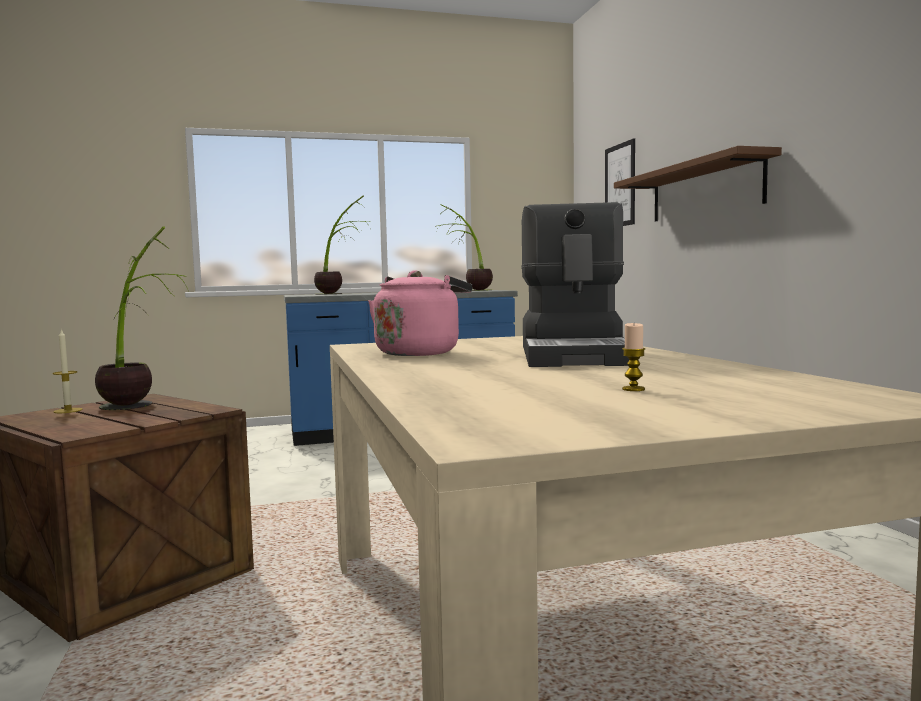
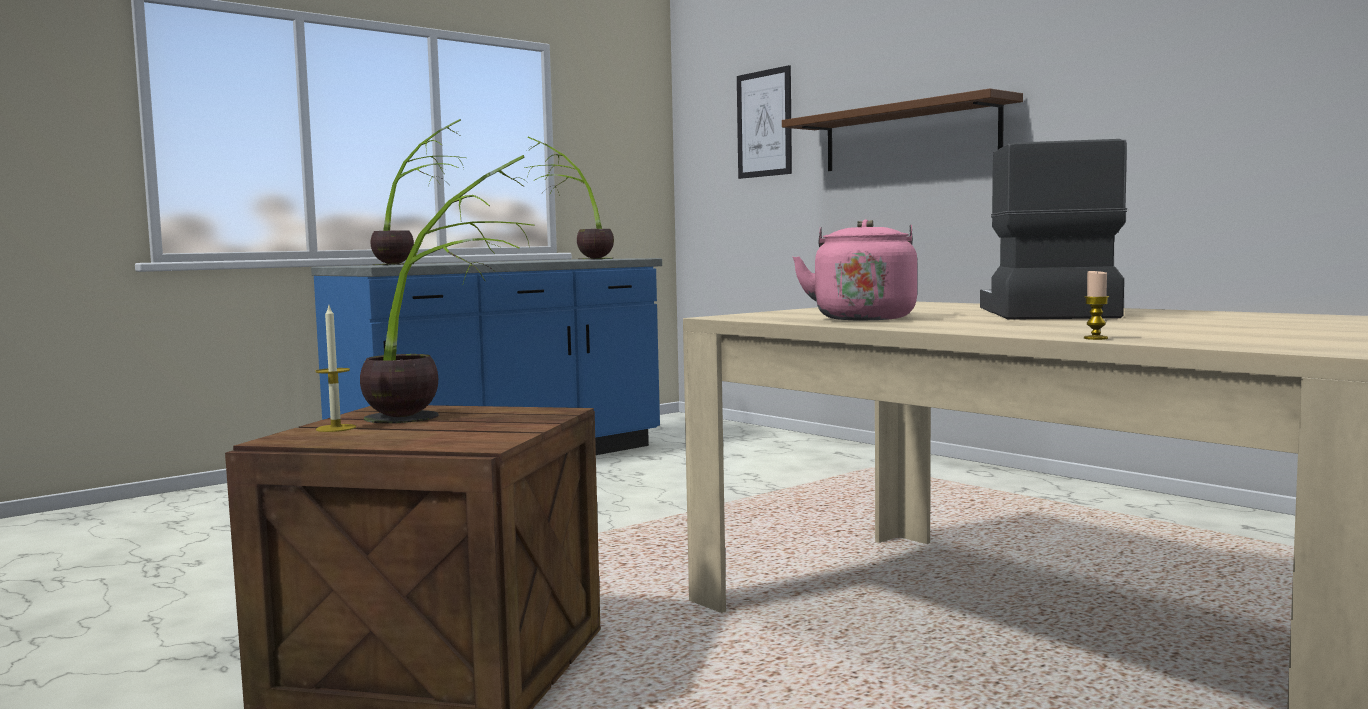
camera: 25 degrees left, 0 degrees up
coffee machine [521,202,629,367] -> coffee machine turned 150 degrees counterclockwise [980,139,1127,320]
candle [622,323,645,391] -> candle moved to [1084,270,1109,340]

